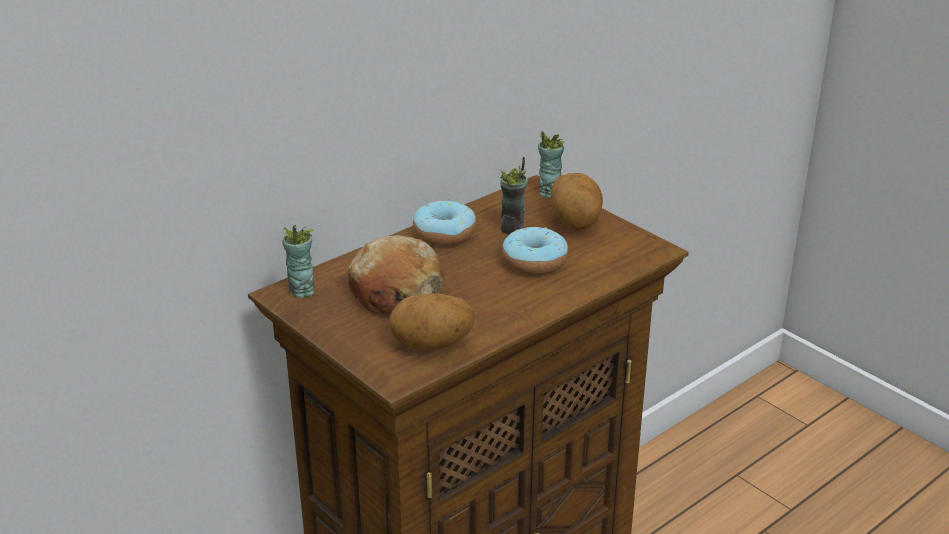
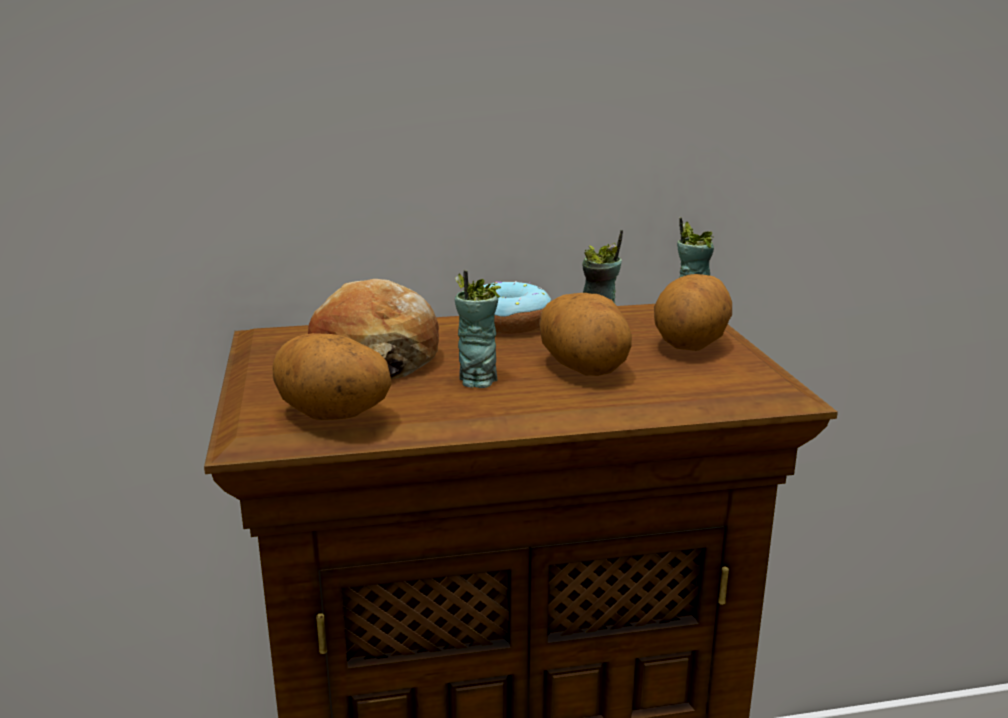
camera: 30 degrees right, 10 degrees down
cup [282,225,315,298] -> cup moved to [455,270,501,388]
donut [502,227,568,275] -> potato [539,293,632,376]

